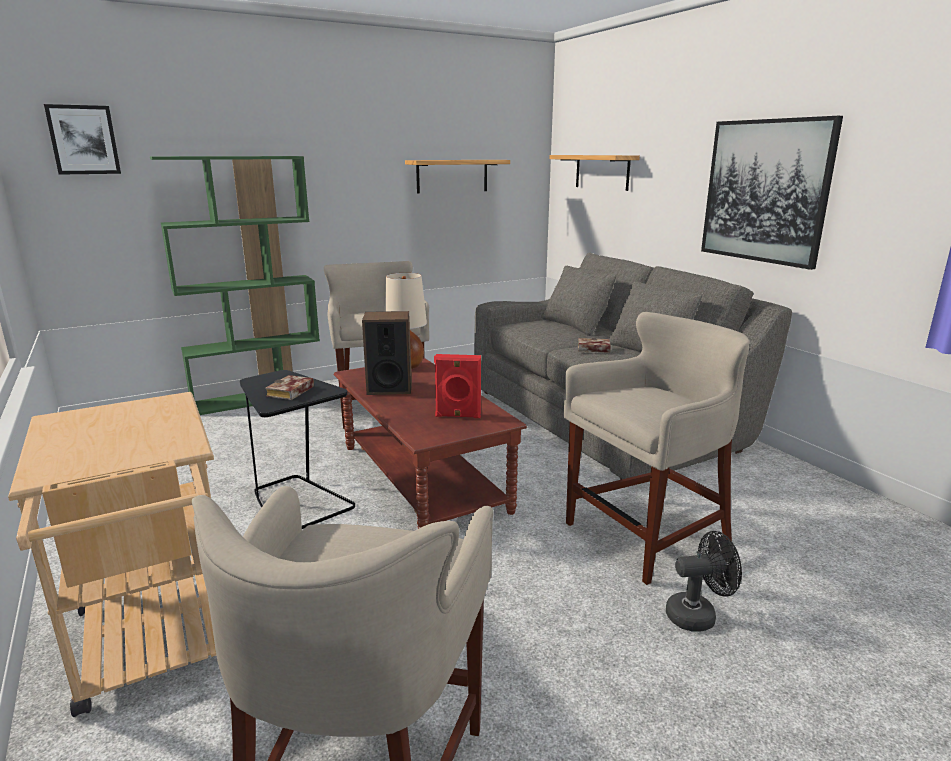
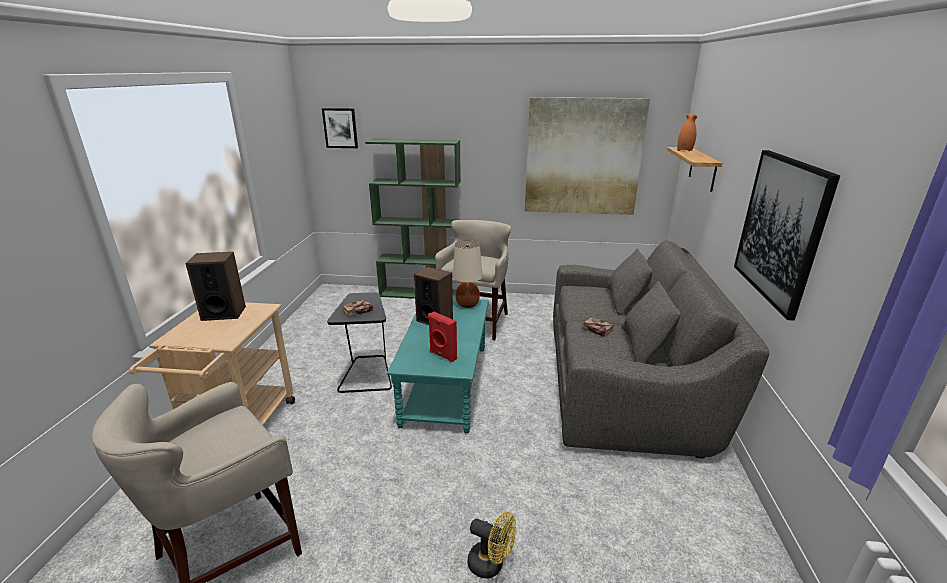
camera: 35 degrees right, 5 degrees up
brown coffee table [333,358,527,529] -> turquoise coffee table [387,298,489,434]
shelf [405,160,510,194] -> picture [525,97,650,215]
beige stool [564,312,750,585] -> none
black fan [666,531,742,632] -> yellow fan [468,512,516,579]
none -> speaker [185,252,246,321]
none -> orange vase [677,113,697,151]

